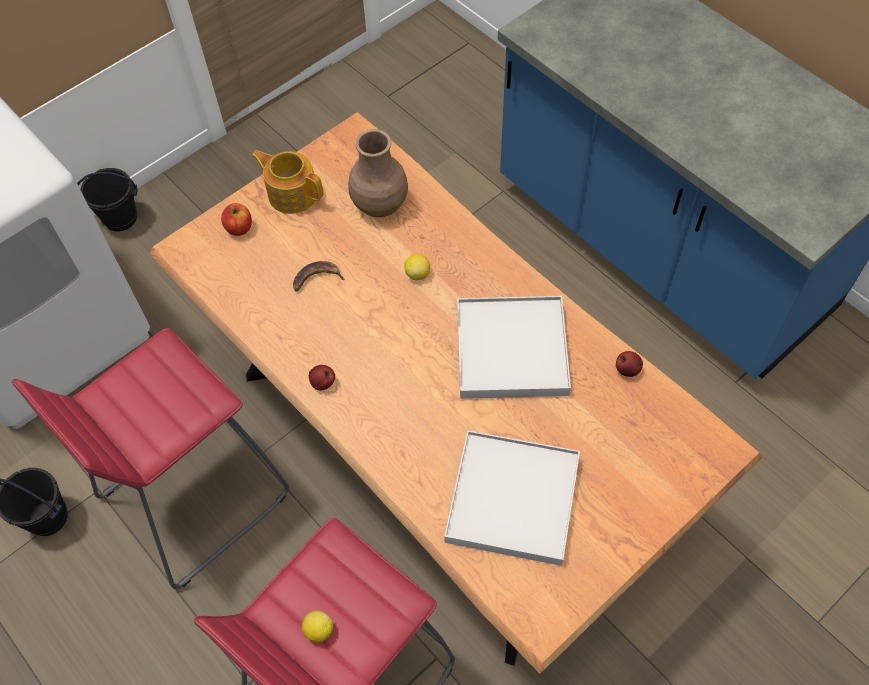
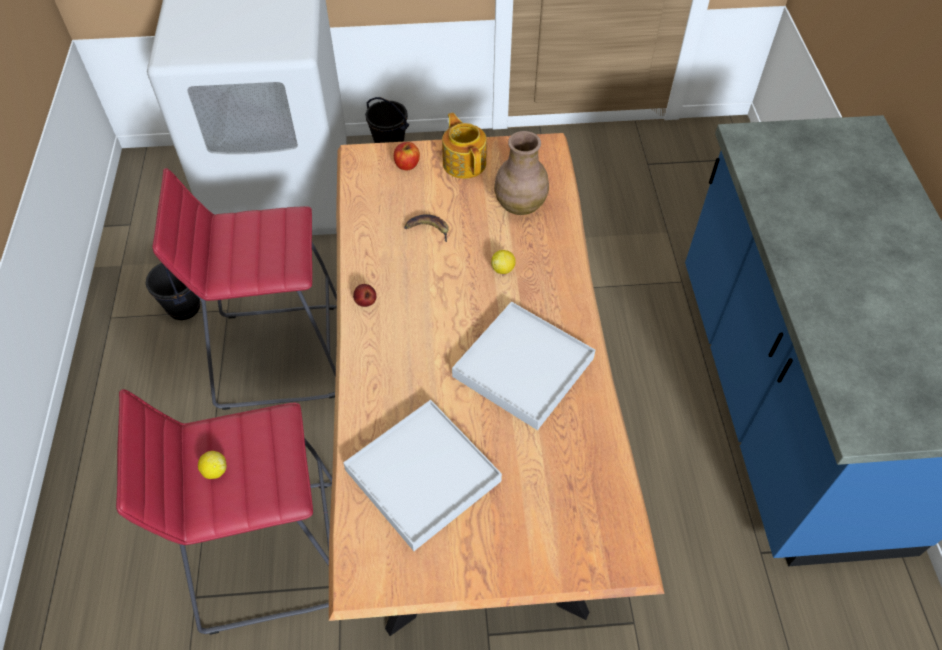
camera: 35 degrees right, 5 degrees down
apple [616,351,643,377] -> none

